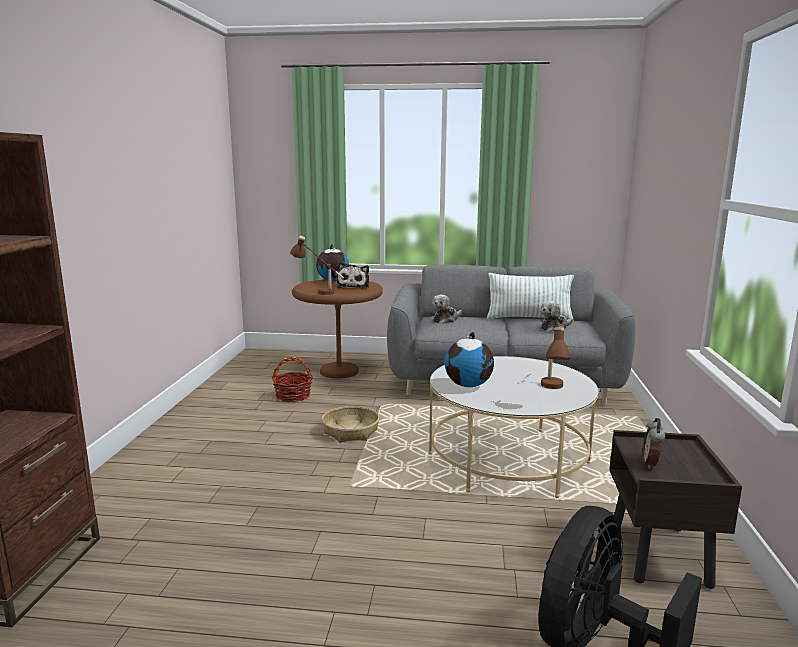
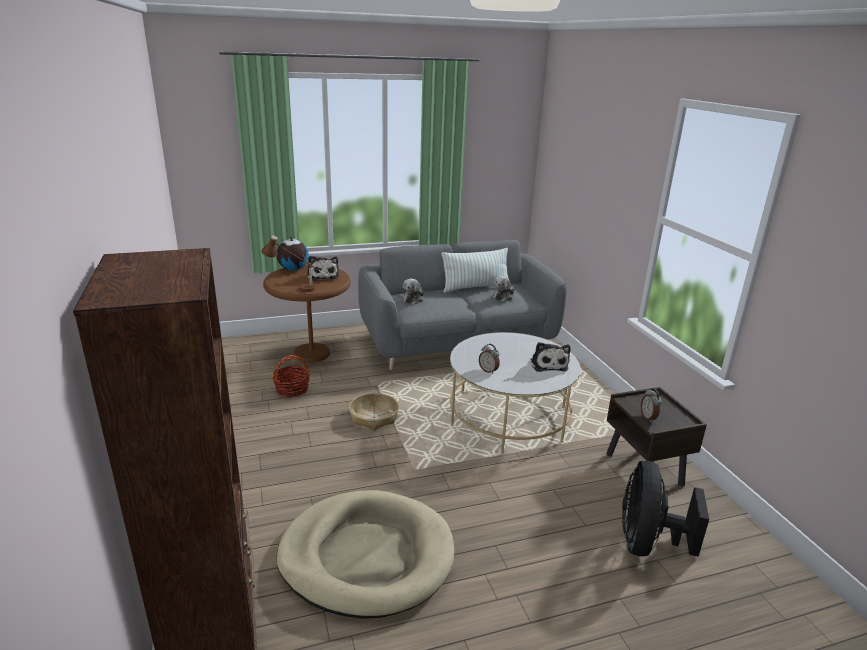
camera: 25 degrees left, 10 degrees up
globe [444,332,494,387] -> alarm clock [479,344,500,374]
brown table lamp [541,327,570,389] -> plush toy [530,342,570,372]
none -> beige dog bed [276,490,454,619]

